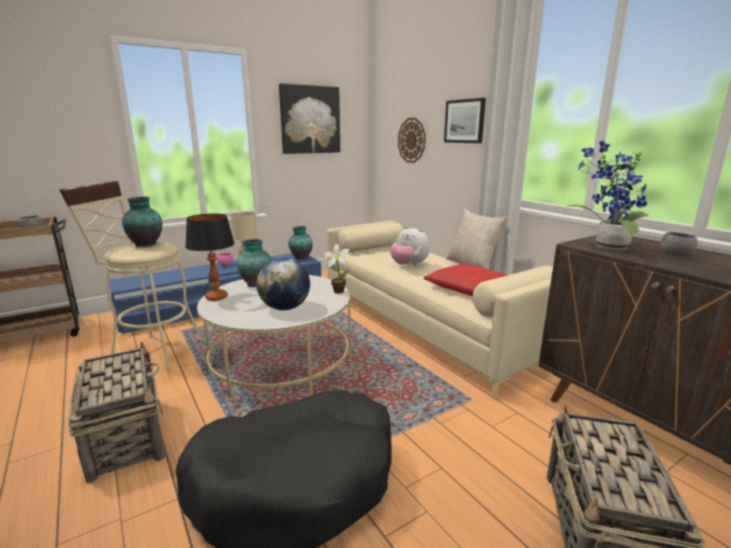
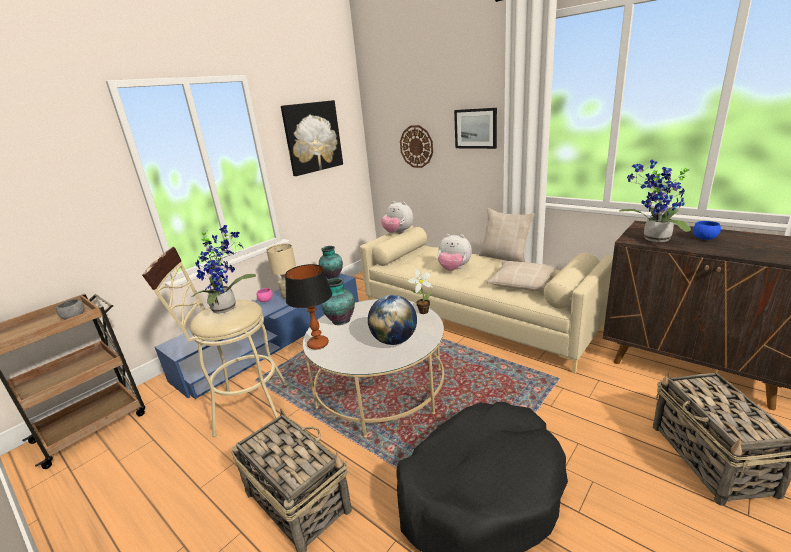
camera: 15 degrees left, 5 degrees up
vase [122,196,162,247] -> potted plant [192,225,256,314]
red pillow [424,264,508,296] -> beige pillow [487,261,558,292]
grey bowl [660,232,698,256] -> blue bowl [693,221,721,240]
none -> plush toy [381,201,413,233]

